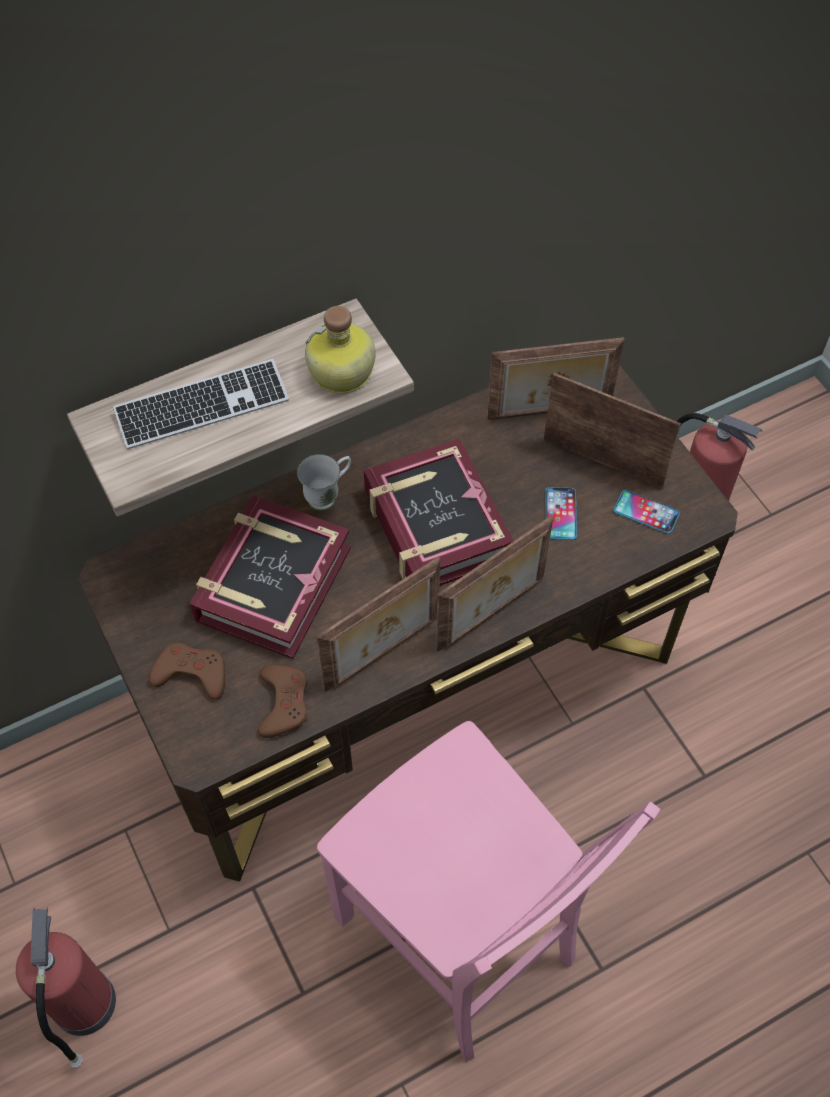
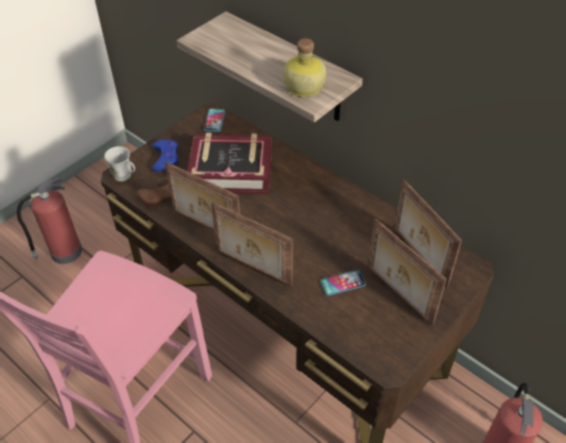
camera: 70 degrees right, 10 degrees down
keyboard [113,359,289,449] -> none
brown game controller [149,643,225,700] -> blue game controller [152,140,178,172]
white mug [297,454,351,510] -> white mug moved to [104,146,135,182]
book [364,438,514,586] -> none
picture frame [544,373,681,489] -> picture frame turned 135 degrees clockwise [368,218,447,326]
phone [613,490,680,534] -> phone moved to [204,108,225,132]

